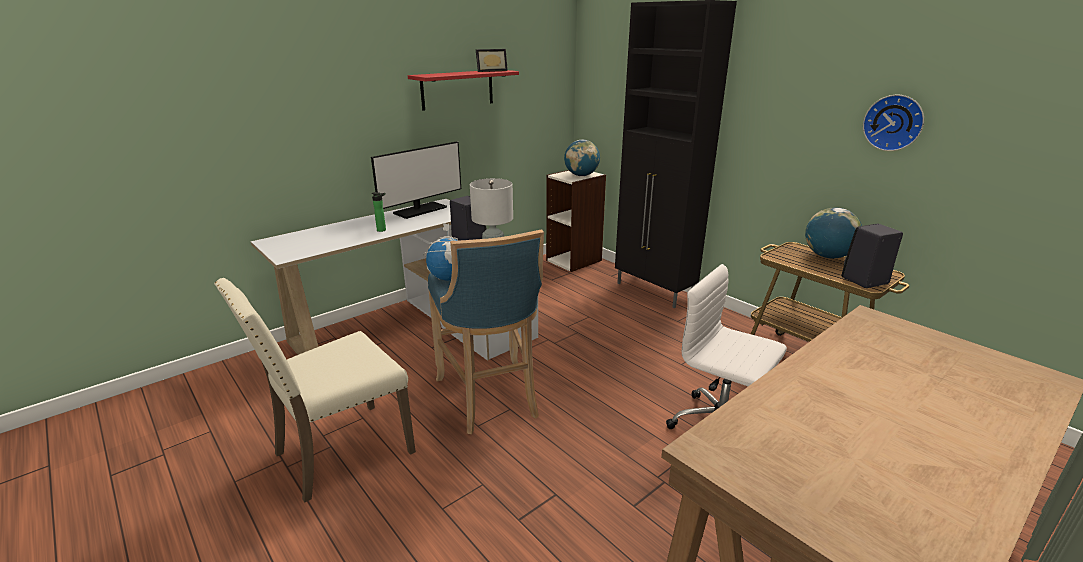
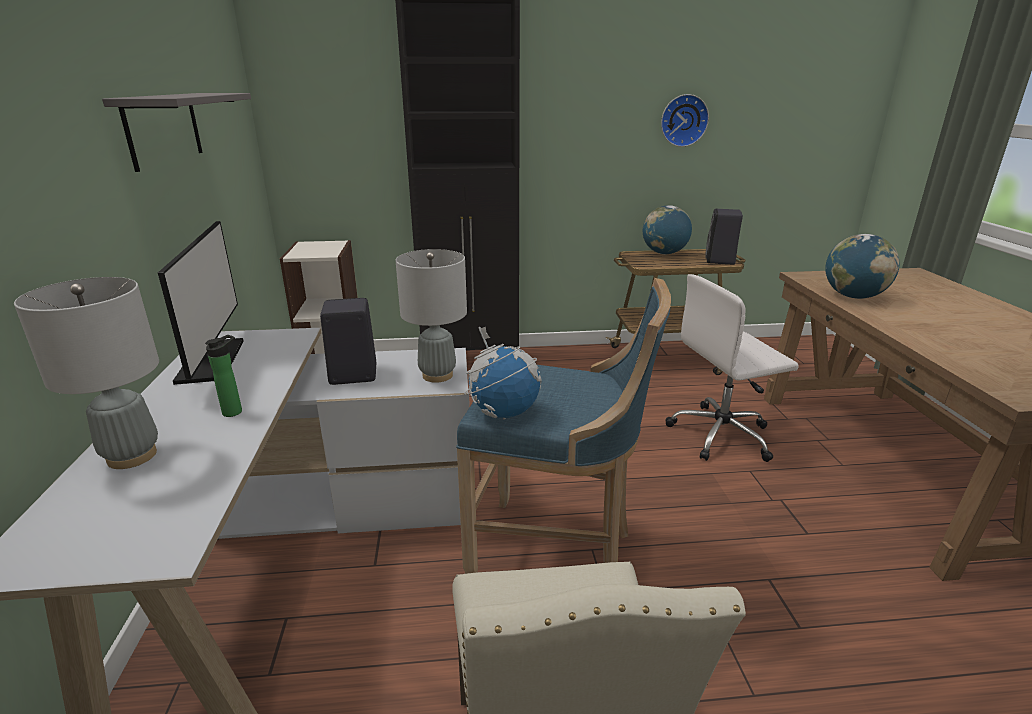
camera: 55 degrees left, 0 degrees up
red shelf [408,70,519,111] -> grey shelf [102,93,251,172]
picture frame [476,49,508,72] -> none
globe [564,140,600,176] -> globe moved to [825,234,899,299]
none -> grey table lamp [14,277,159,469]

